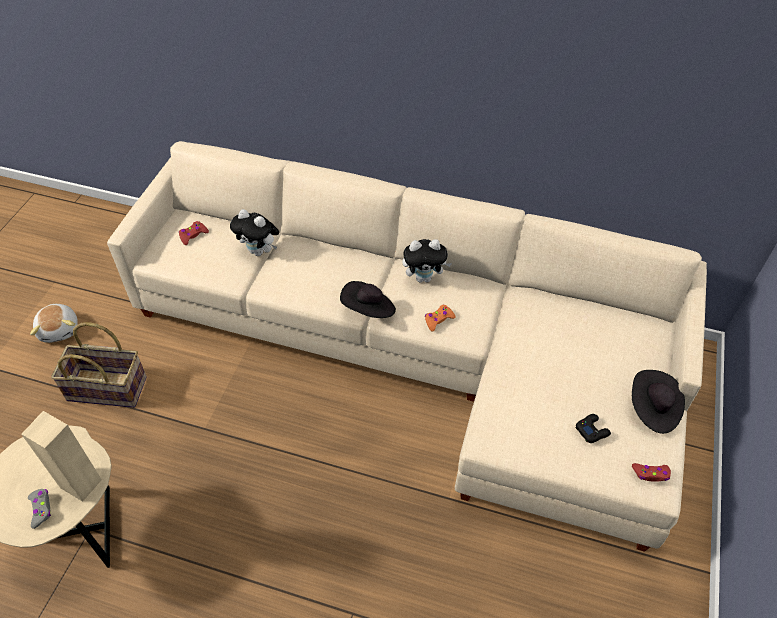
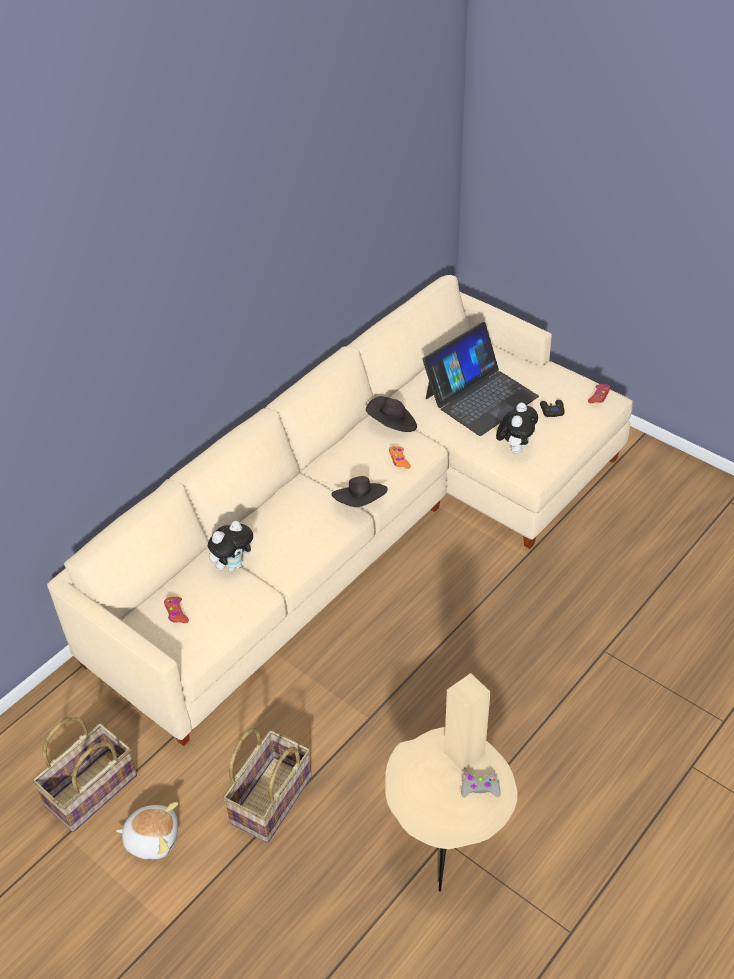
camera: 65 degrees left, 5 degrees down
plush toy [402,239,452,283] -> plush toy moved to [496,403,538,454]
black hat [632,370,685,434] -> black hat moved to [366,396,417,432]
none -> basket [32,717,137,832]
none -> laptop [423,322,539,436]

